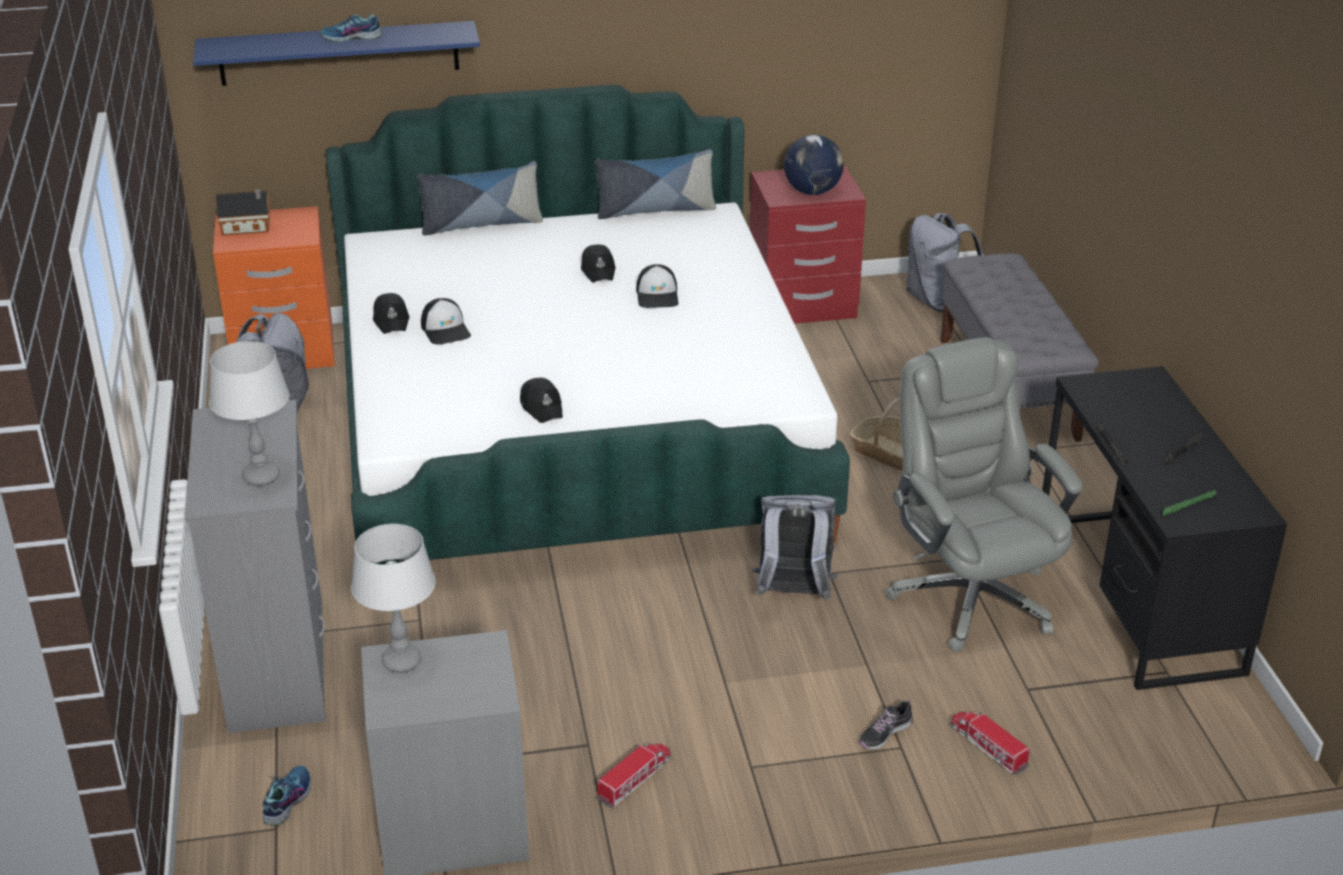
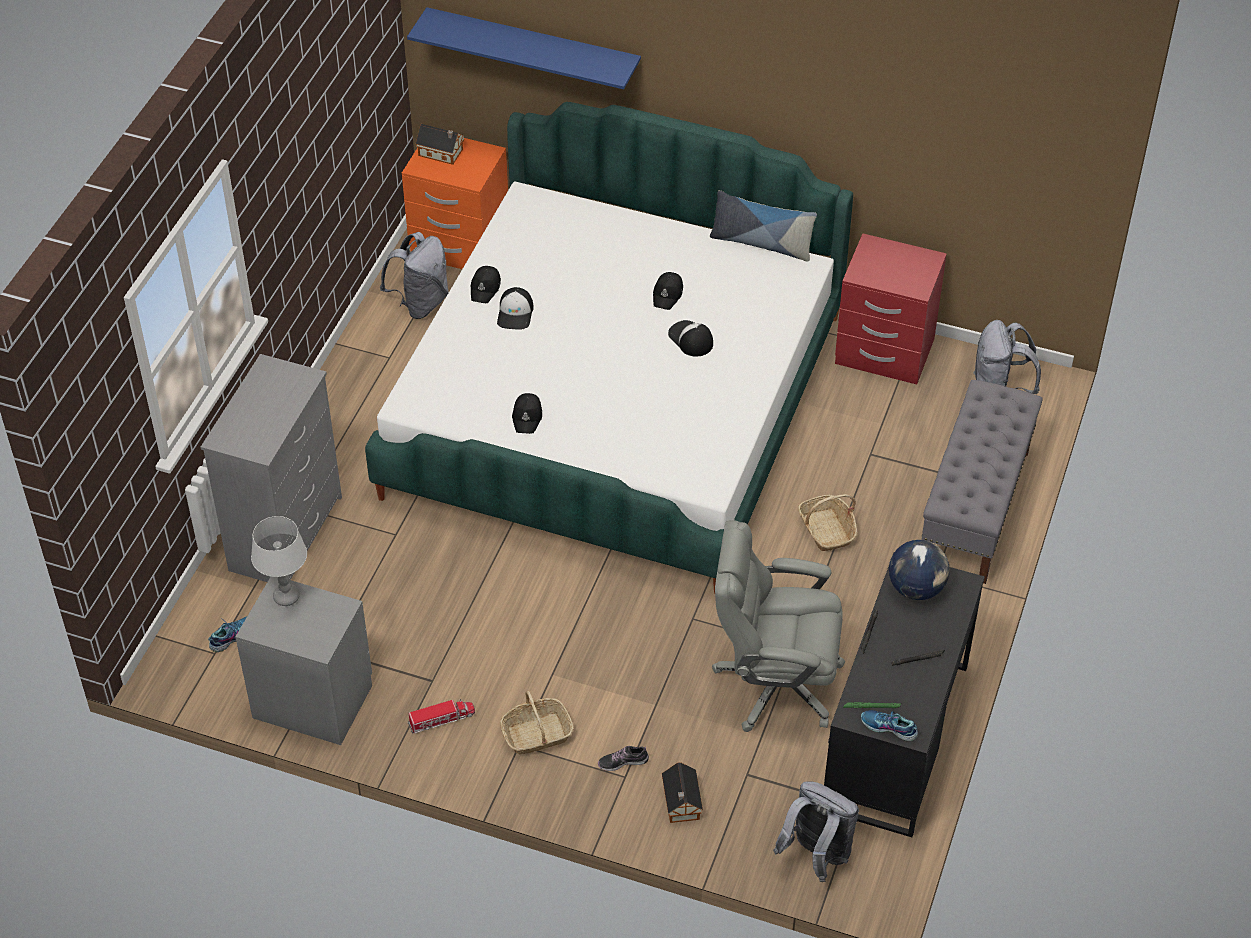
camera: 30 degrees right, 15 degrees up
grey table lamp [209,341,289,486] -> none
shoe [321,14,382,42] -> shoe moved to [861,710,918,741]
pillow [417,161,543,235] -> none
cap [636,264,678,308] -> cap turned 120 degrees clockwise [668,320,713,357]
grey backpack [752,495,837,600] -> grey backpack moved to [773,781,859,882]
globe [784,135,844,195] -> globe moved to [889,540,950,600]
grey office chair [886,337,1083,653] -> grey office chair turned 90 degrees counterclockwise [712,520,845,732]
toy truck [951,711,1030,775] -> toy house [662,762,703,823]
none -> basket [500,691,574,755]

